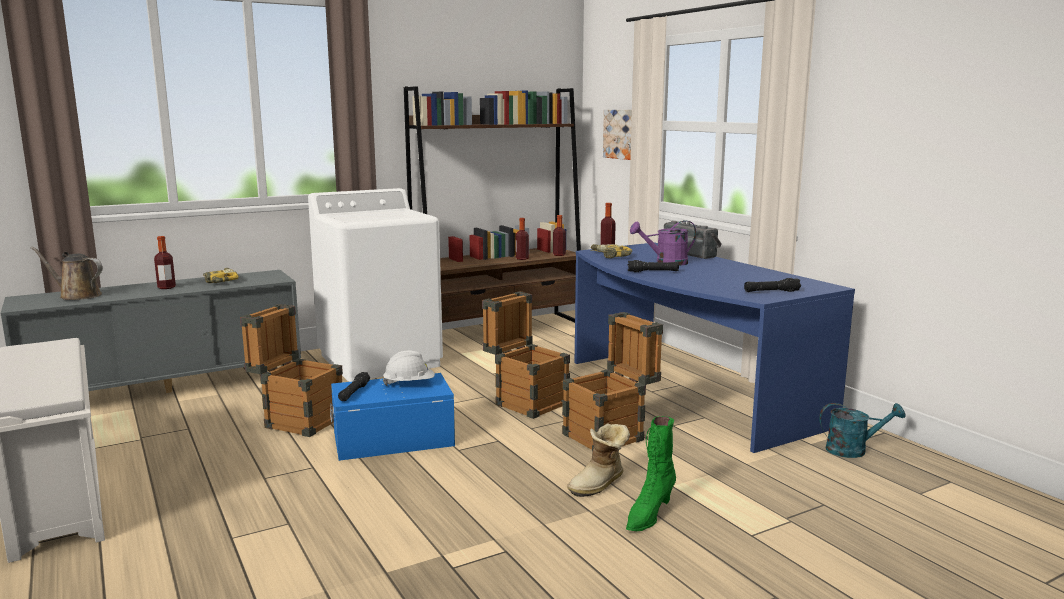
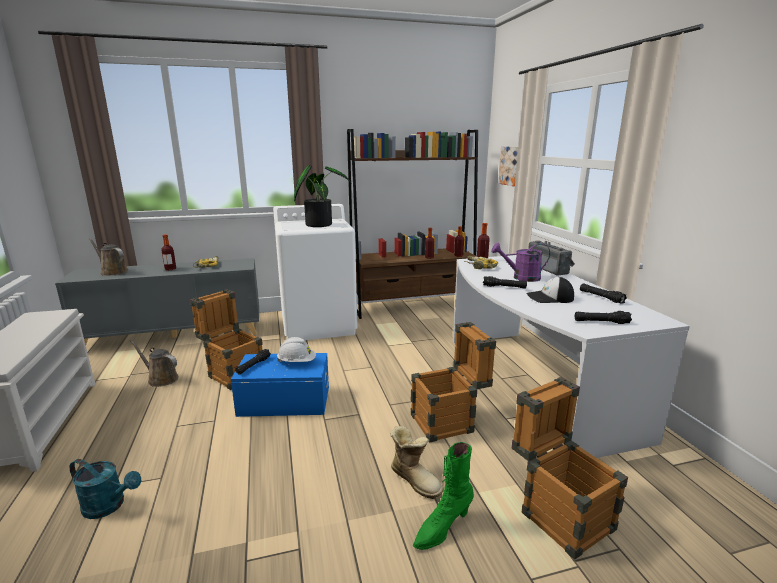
camera: 15 degrees right, 5 degrees up
crate [482,291,570,419] -> crate moved to [512,377,628,560]
boot [567,423,630,497] -> boot turned 105 degrees counterclockwise [390,426,444,499]
blue desk [575,242,855,453] -> white desk [453,255,690,458]
turquoise watering can [819,403,905,458] -> turquoise watering can moved to [70,459,141,519]
none -> brown watering can [130,340,178,387]
none -> potted plant [294,165,352,227]
none -> cap [526,277,574,303]
none -> black flashlight [580,283,627,304]

